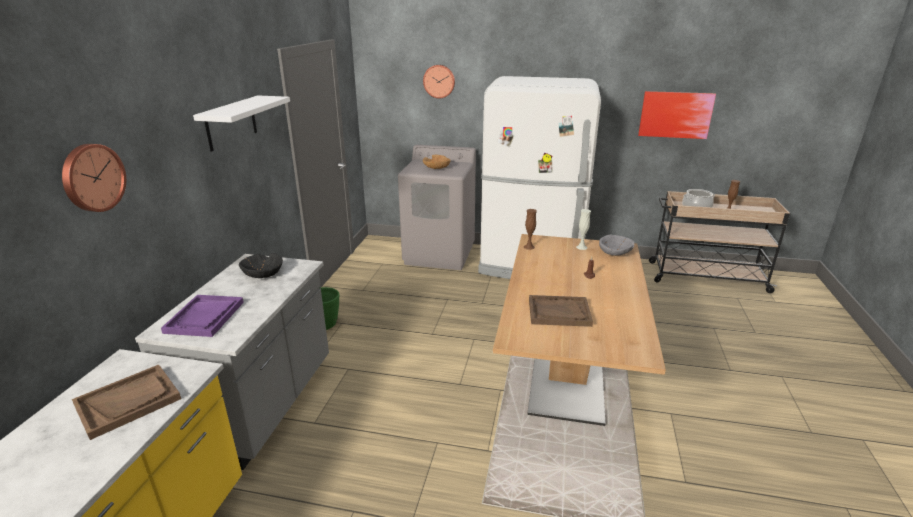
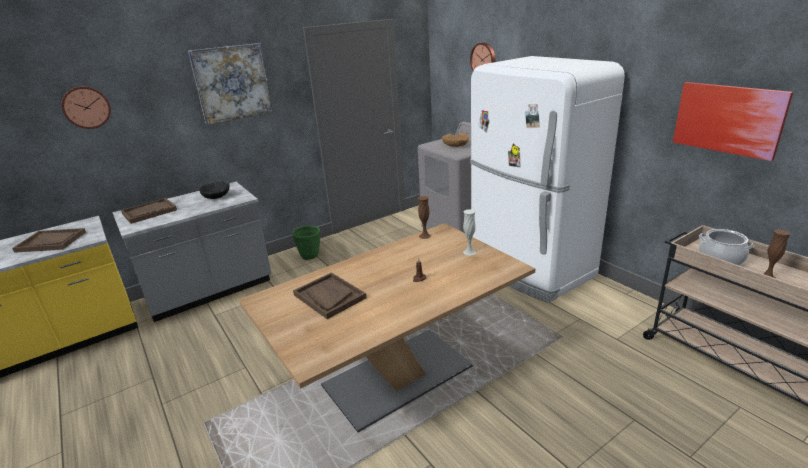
camera: 45 degrees right, 0 degrees up
purple tray [161,295,244,337] -> brown tray [121,198,177,224]
white shelf [193,95,290,152] -> picture [188,43,273,125]
grey bowl [599,235,634,256] -> none

